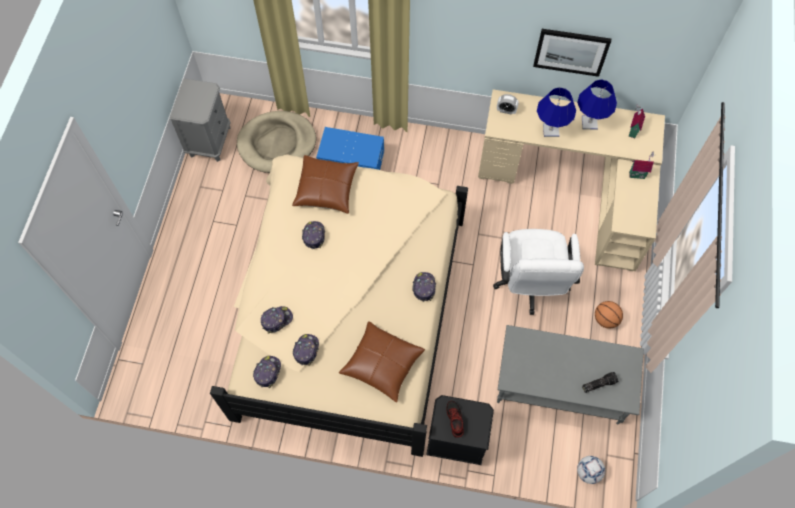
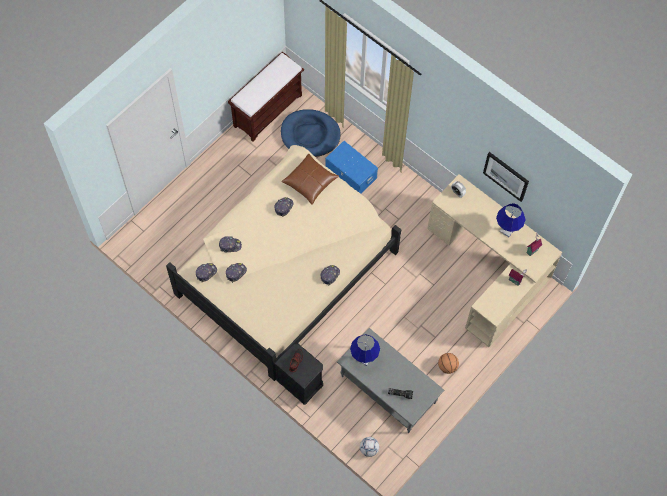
camera: 30 degrees right, 0 degrees up
grey nightstand [170,78,231,162] -> brown bench [228,52,304,142]
beige dog bed [237,111,316,173] -> blue dog bed [281,109,341,157]
brown pillow [339,321,425,403] -> none
white office chair [493,229,584,315] -> none
blue table lamp [537,87,576,137] -> blue table lamp moved to [350,334,380,366]

